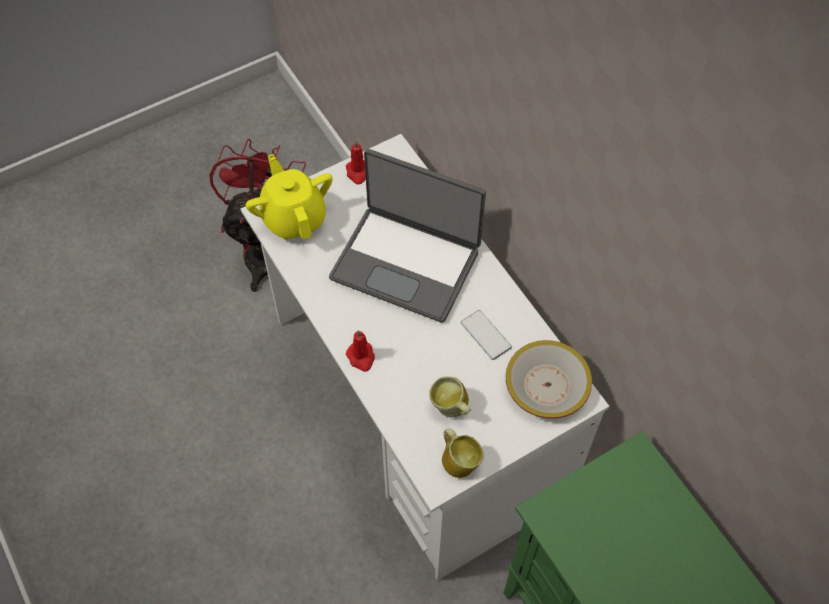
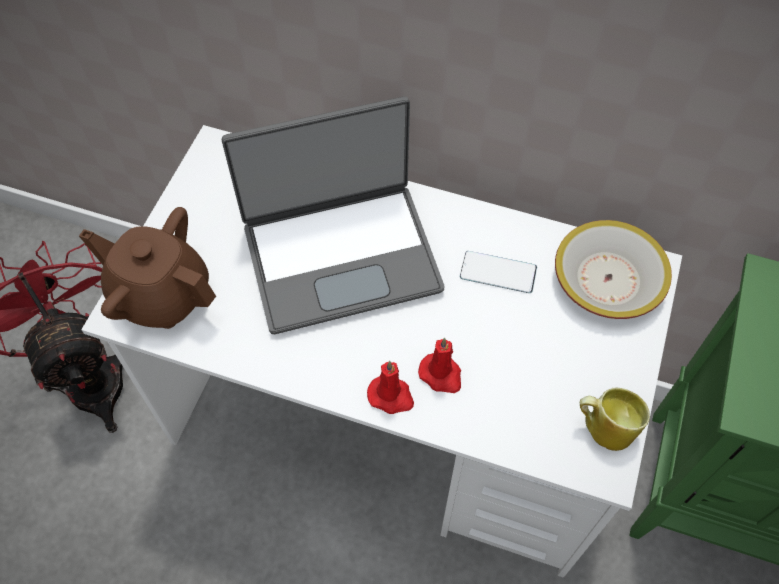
camera: 40 degrees left, 0 degrees up
yellow teapot [246,154,333,239] -> brown teapot [79,207,216,329]
red candle [346,141,366,185] -> red candle moved to [418,338,461,393]
mug [429,376,471,417] -> none

